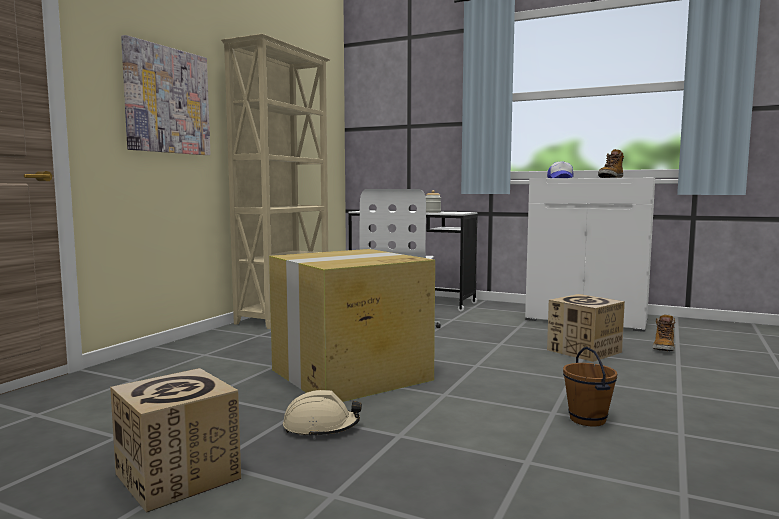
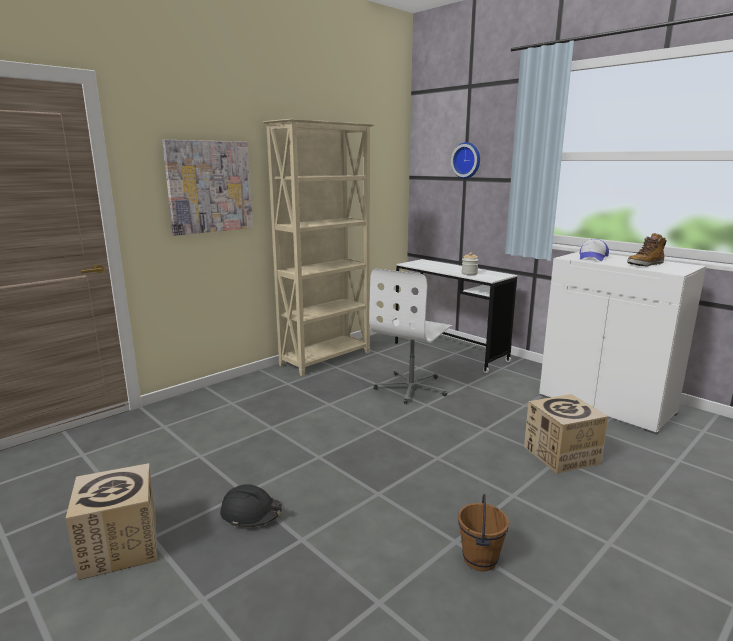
camera: 20 degrees right, 10 degrees up
cardboard box [269,249,435,402] -> none
beige hard hat [283,390,362,438] -> black hard hat [220,484,282,528]
boot [653,314,675,351] -> none
none -> wall clock [451,142,480,179]

